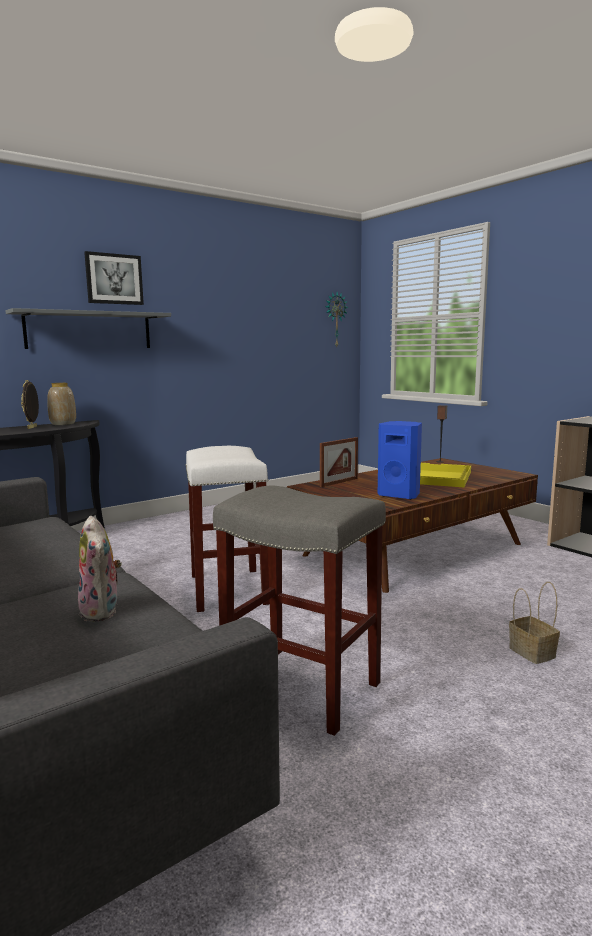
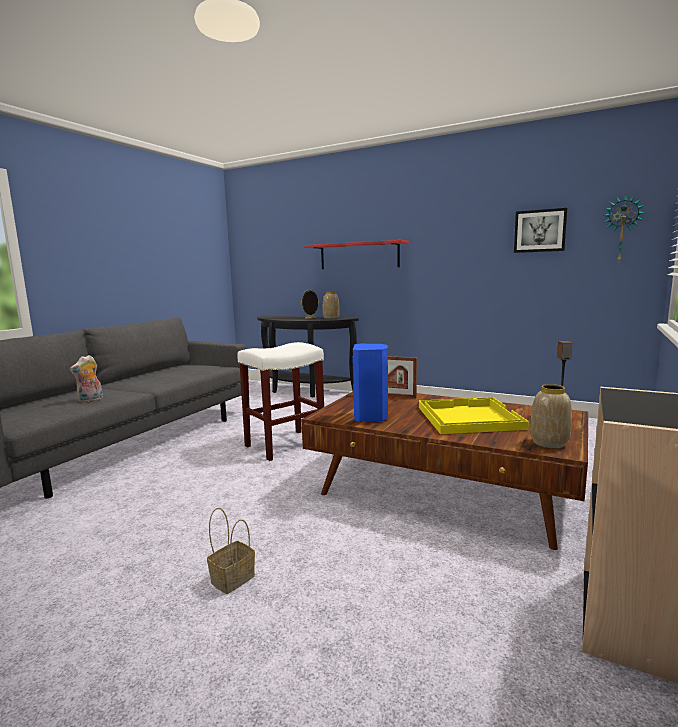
camera: 65 degrees right, 0 degrees up
grey shelf [5,308,171,349] -> red shelf [303,240,409,269]
picture [84,251,144,305] -> picture moved to [514,208,567,253]
grey stool [213,486,386,736] -> none
none -> vase [530,384,572,448]

